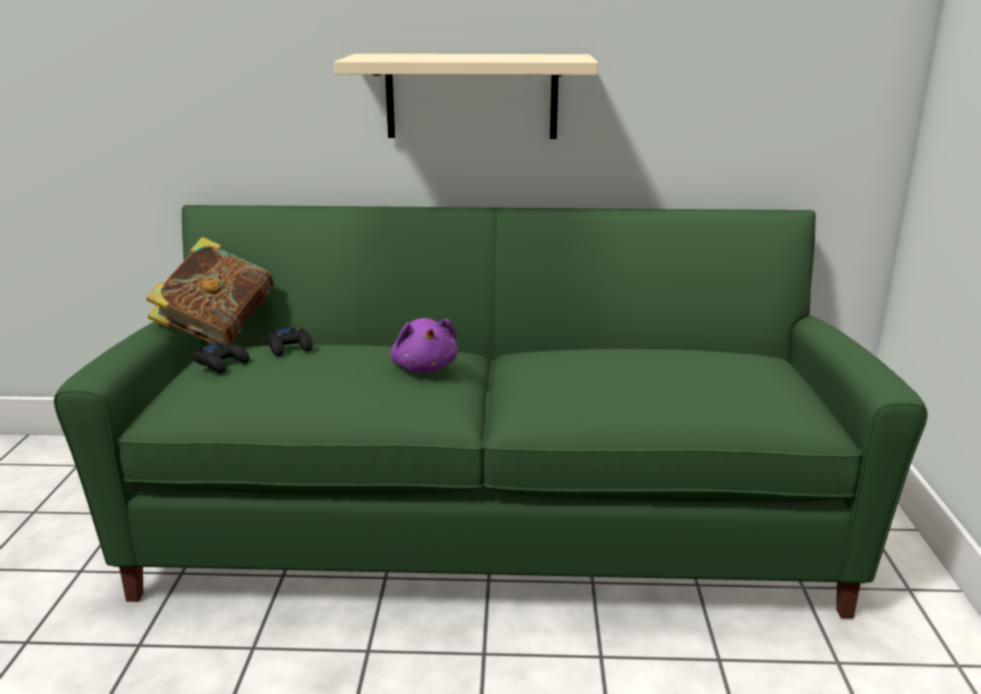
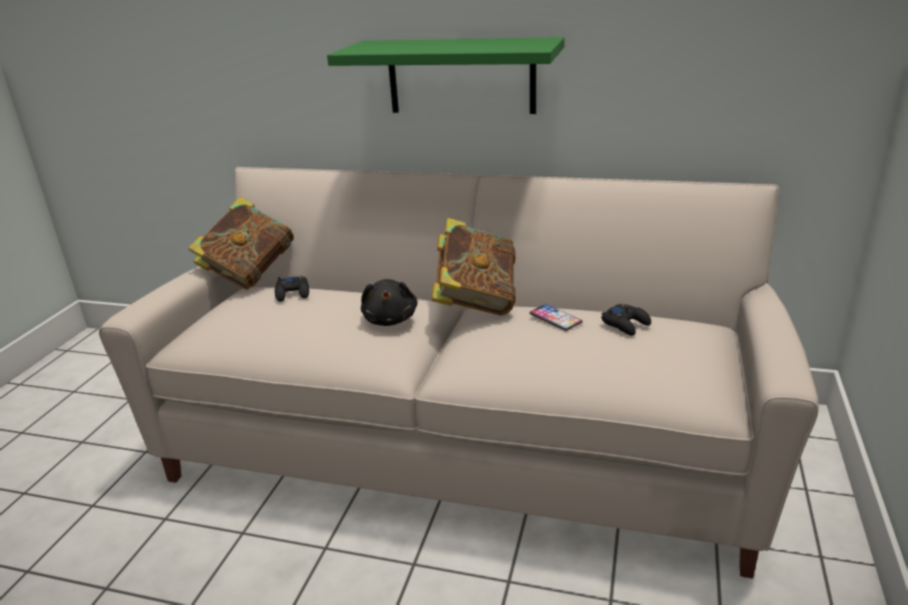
camera: 15 degrees right, 5 degrees up
green sofa [54,205,928,619] -> beige sofa [99,167,819,578]
black game controller [193,342,249,373] -> black game controller moved to [601,304,651,336]
beige shelf [334,54,598,139] -> green shelf [327,37,564,114]
purple plush toy [390,318,458,373] -> black plush toy [361,279,417,326]
none -> book [431,218,516,315]
none -> phone [530,304,583,331]

